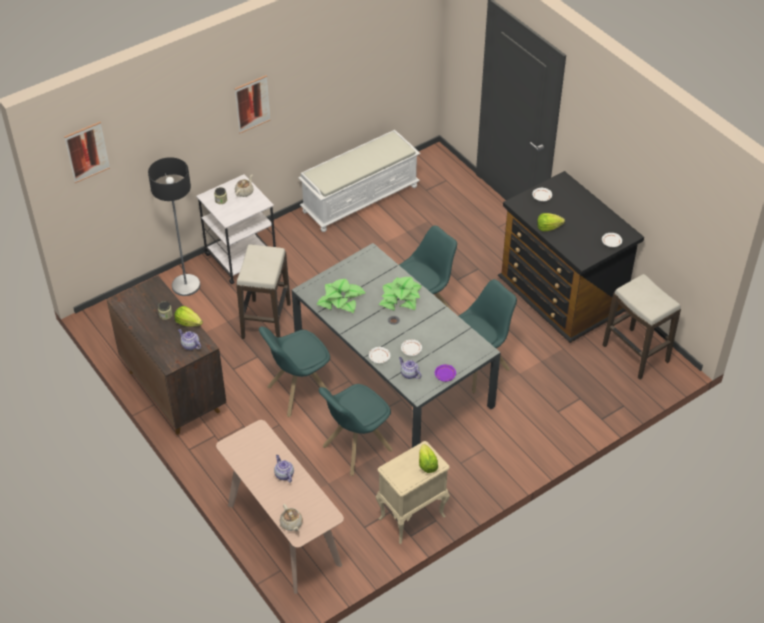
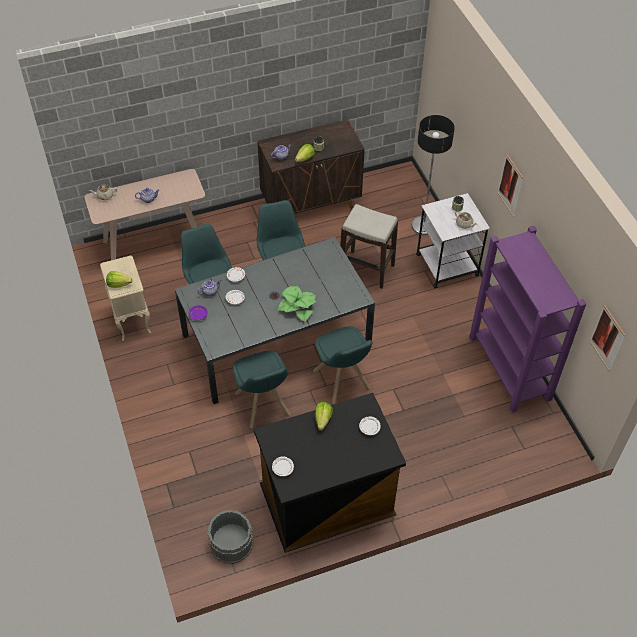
camera: 105 degrees right, 5 degrees up
picture [64,122,110,183] -> picture moved to [590,305,625,371]
white bench [298,130,421,232] -> purple bookcase [469,226,586,413]
potted plant [316,279,365,313] -> none
stool [603,274,681,379] -> grey bucket [207,510,254,564]

